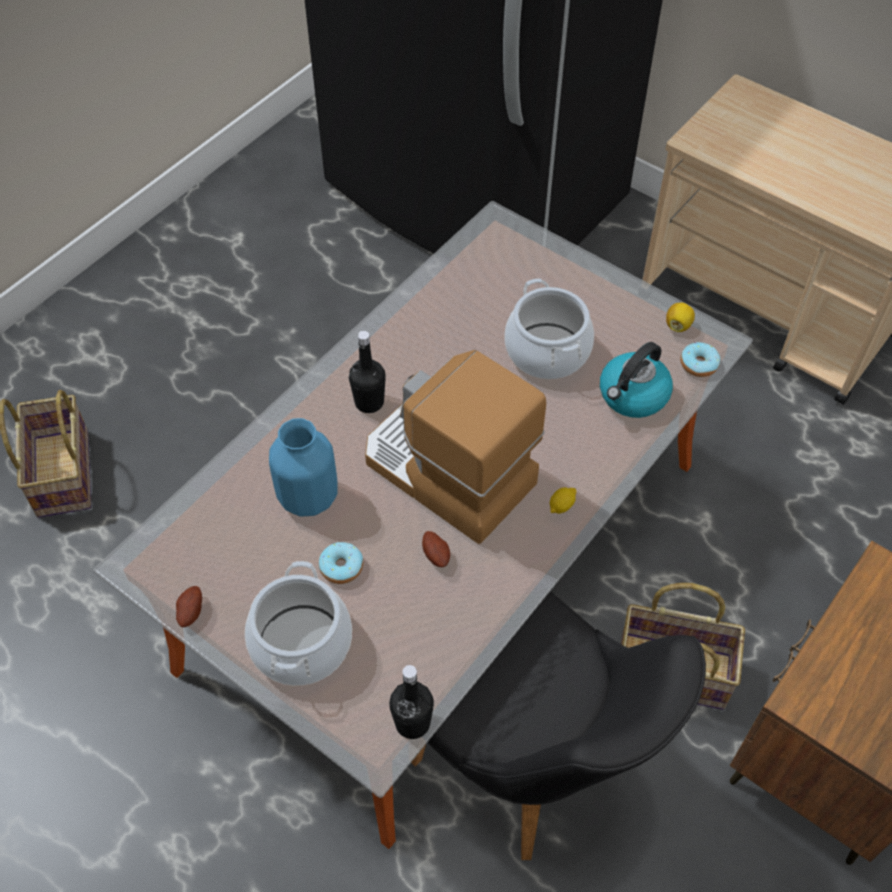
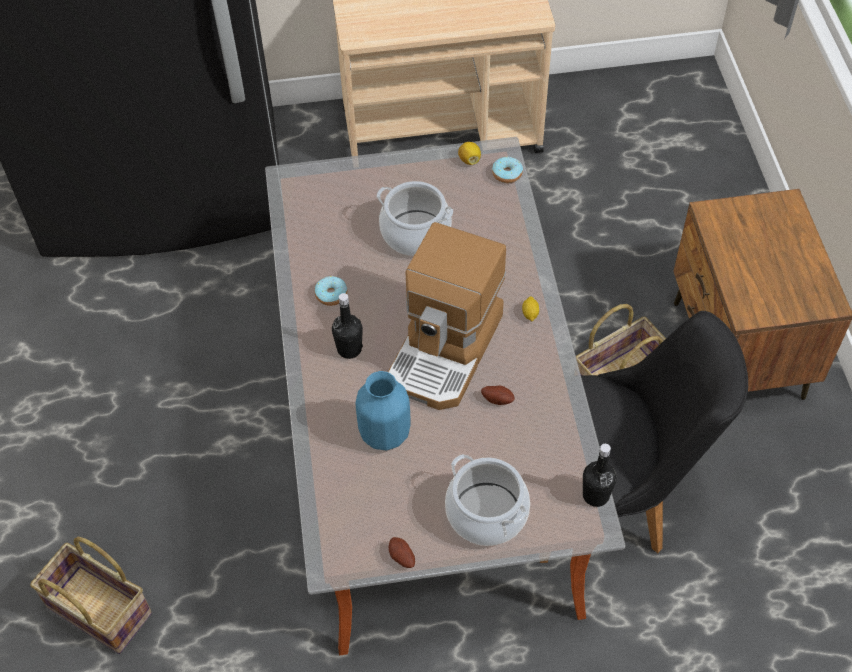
camera: 45 degrees left, 0 degrees up
donut [319,542,363,584] -> donut moved to [315,276,347,306]
coffee machine [365,350,546,544] -> coffee machine turned 60 degrees counterclockwise [388,222,506,410]
kettle [600,342,673,418] -> none

